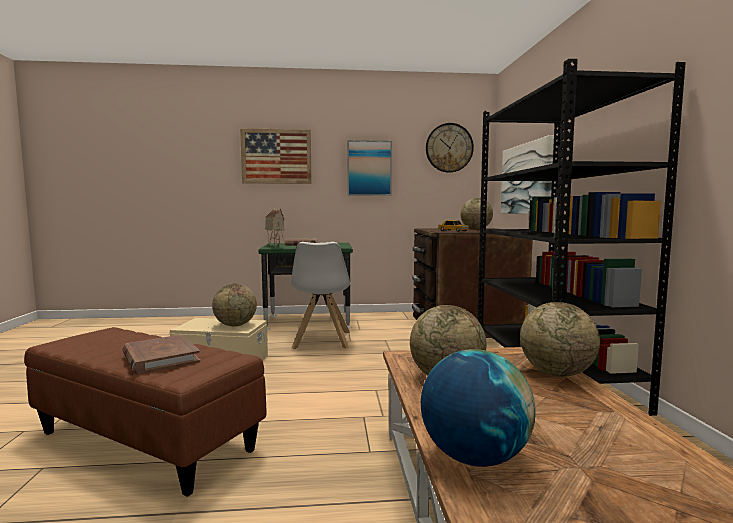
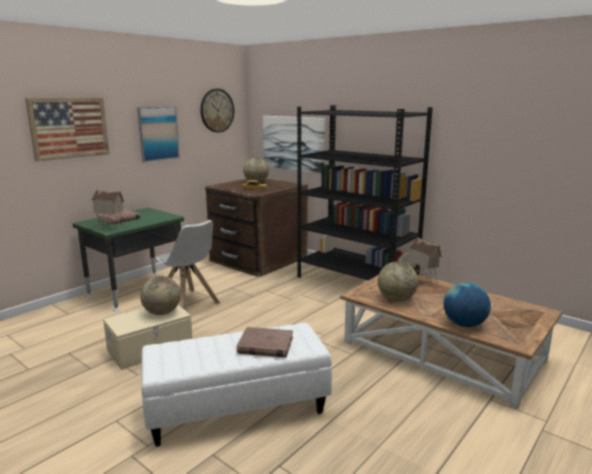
camera: 45 degrees left, 10 degrees up
brown ottoman [24,327,267,497] -> white ottoman [141,323,332,447]
globe [520,302,600,377] -> toy house [408,237,441,285]

